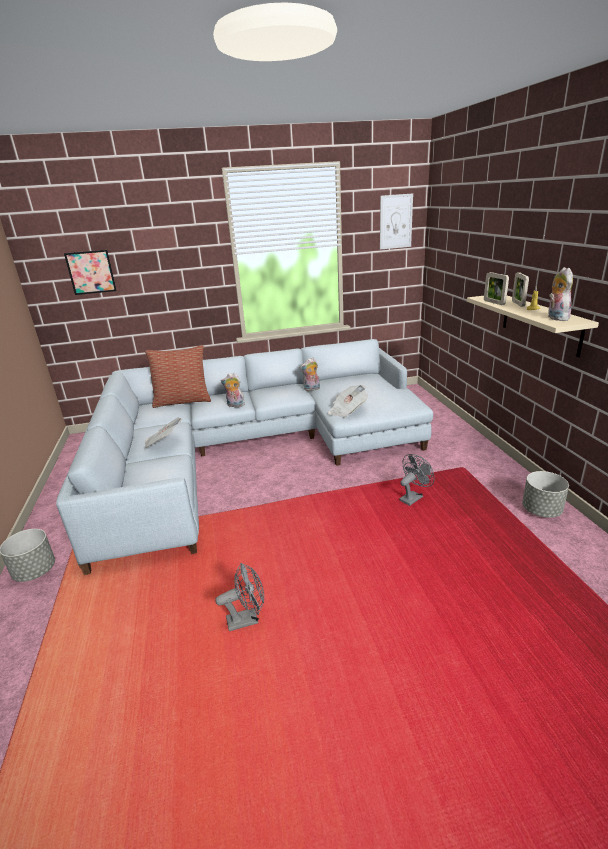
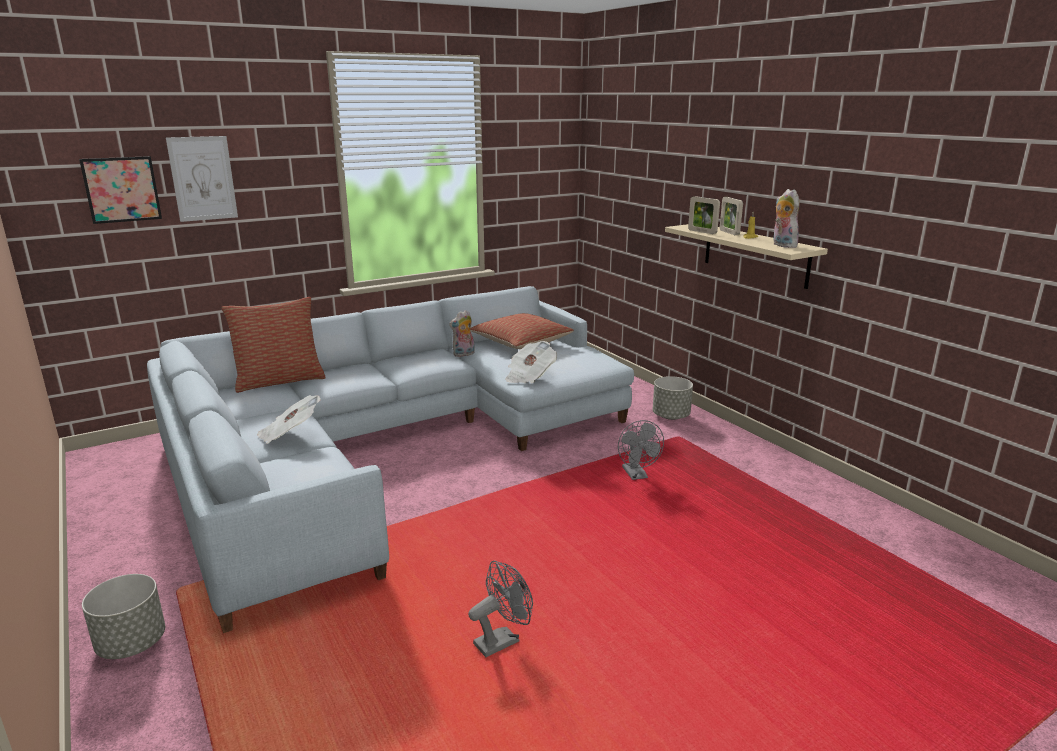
camera: 20 degrees left, 5 degrees down
plush toy [221,373,245,407] -> none
picture [380,193,413,250] -> picture moved to [166,136,238,222]
grey fan [399,454,435,506] -> grey fan turned 135 degrees clockwise [618,420,664,480]
grey planter [522,471,569,518] -> grey planter moved to [653,376,693,420]
none -> pillow [470,313,574,349]

